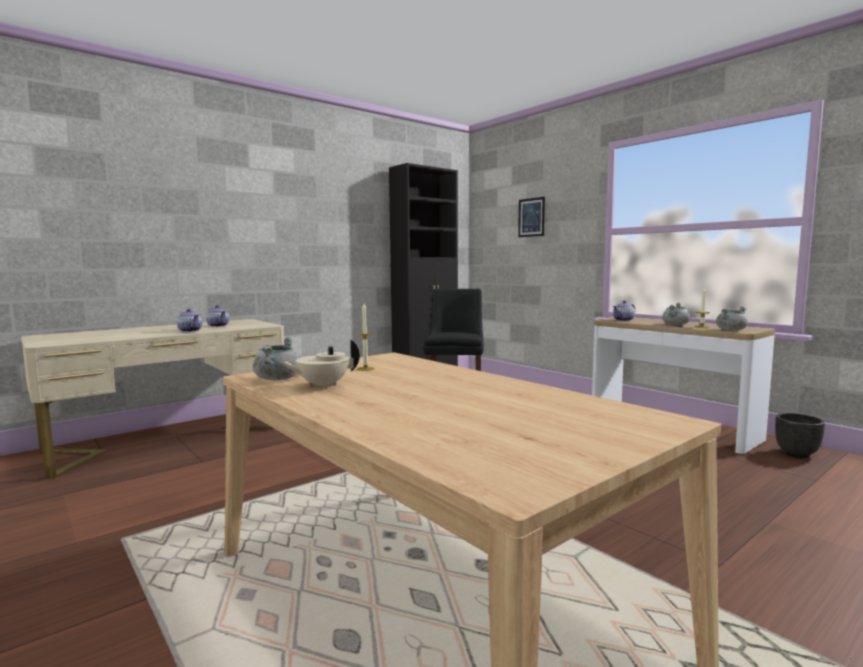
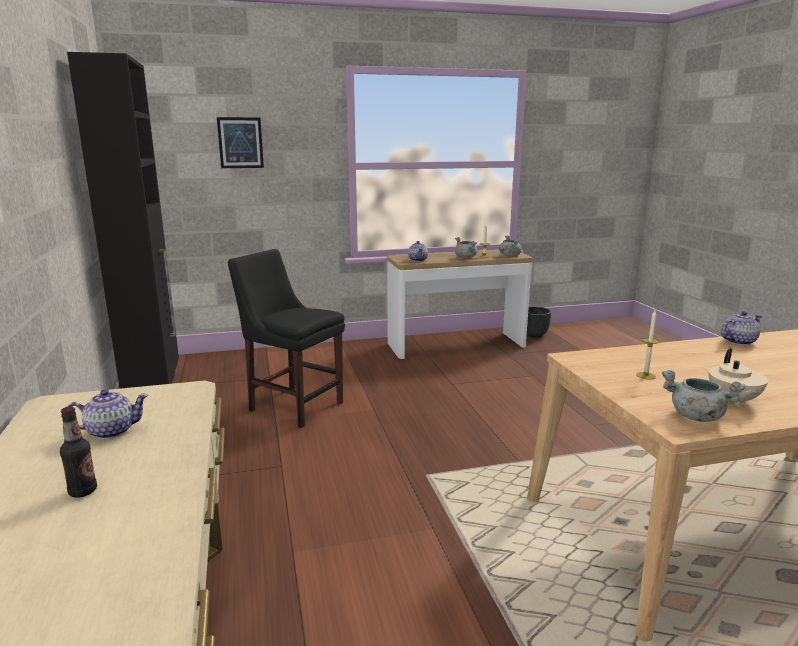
camera: 65 degrees left, 10 degrees up
teapot [177,309,202,332] -> teapot moved to [721,311,762,345]
none -> bottle [60,406,97,498]

